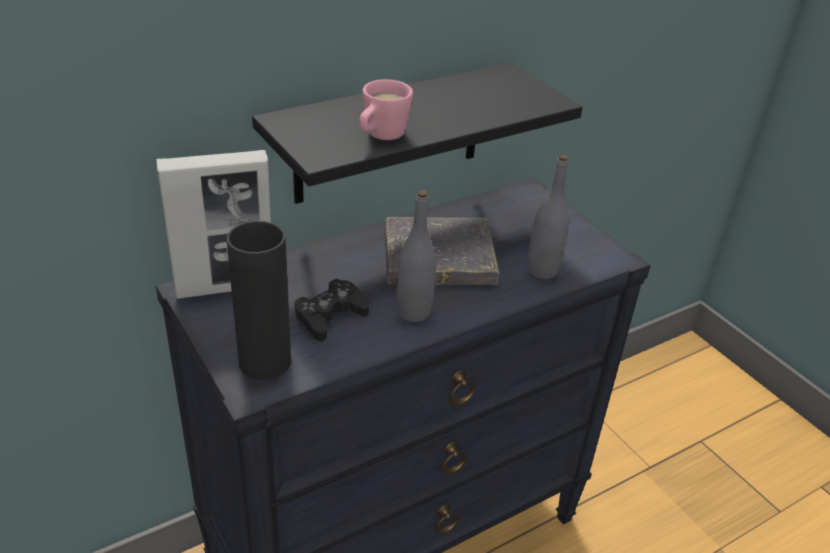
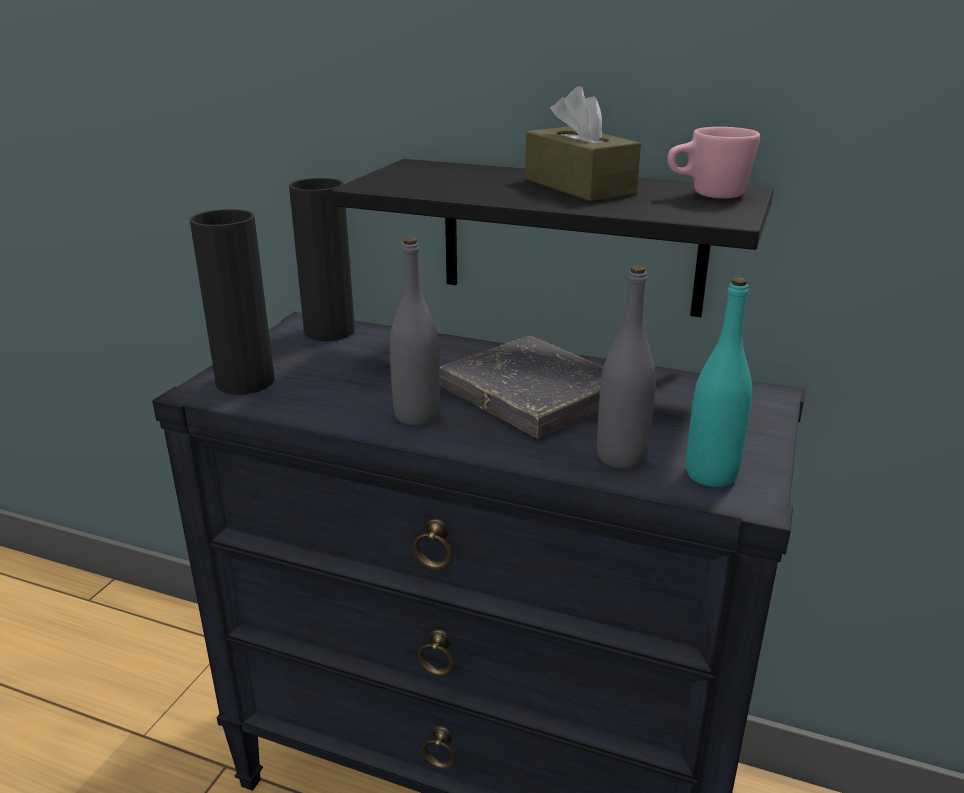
camera: 55 degrees right, 10 degrees down
picture frame [156,150,271,299] -> black vase [289,178,355,341]
black game controller [294,279,369,341] -> none
pink mug [359,79,413,140] -> pink mug moved to [667,127,760,199]
none -> brown tissue box [525,86,641,201]
none -> turquoise bottle [686,277,752,487]

